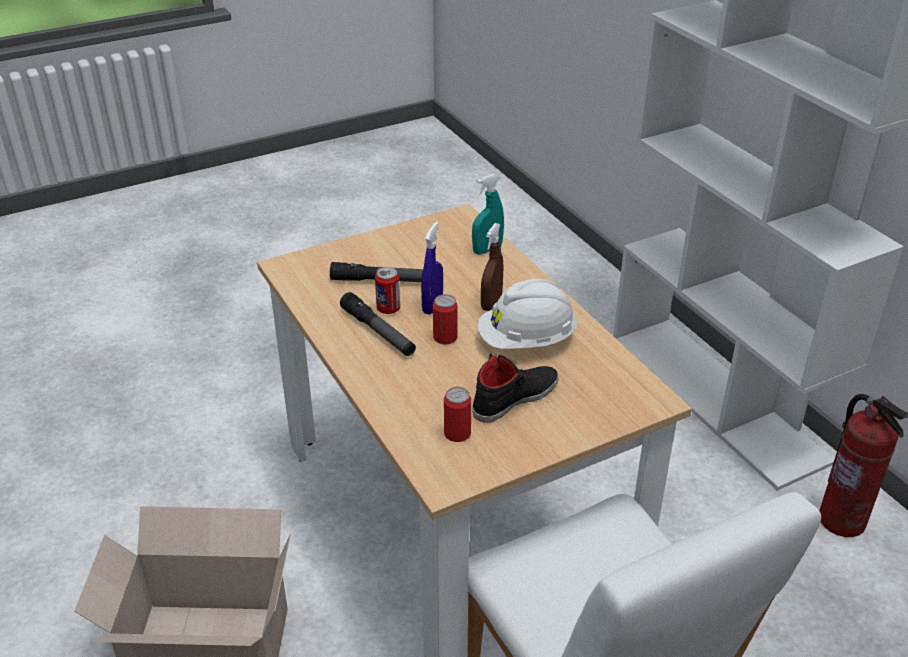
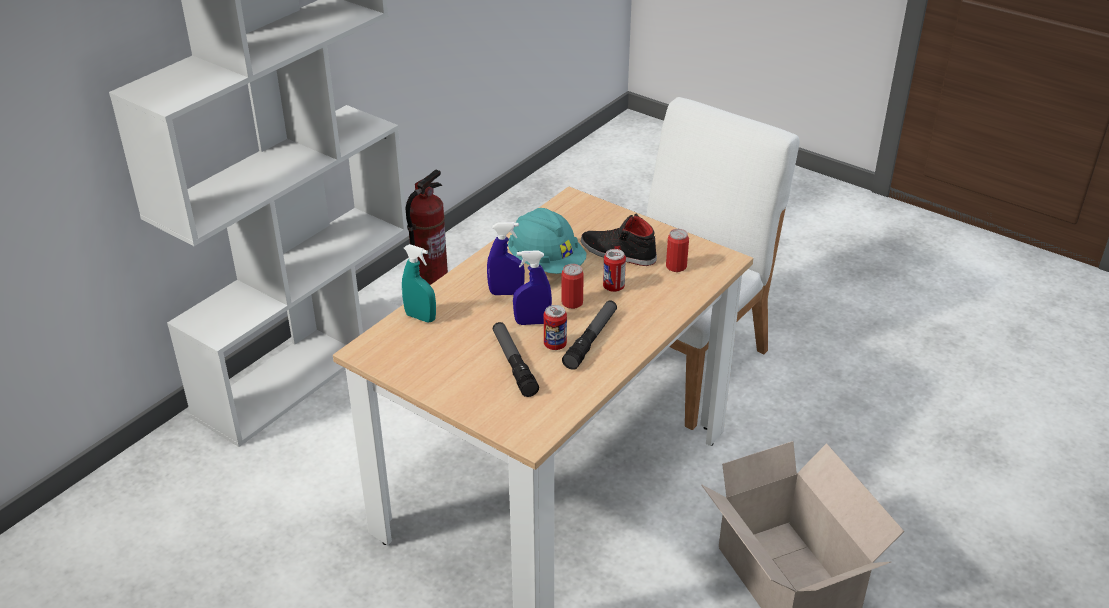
camera: 115 degrees left, 0 degrees up
white hard hat [478,279,577,349] -> turquoise hard hat [508,208,586,274]
brown spray bottle [481,223,503,311] -> blue spray bottle [487,222,525,295]
none -> can [603,249,626,292]

